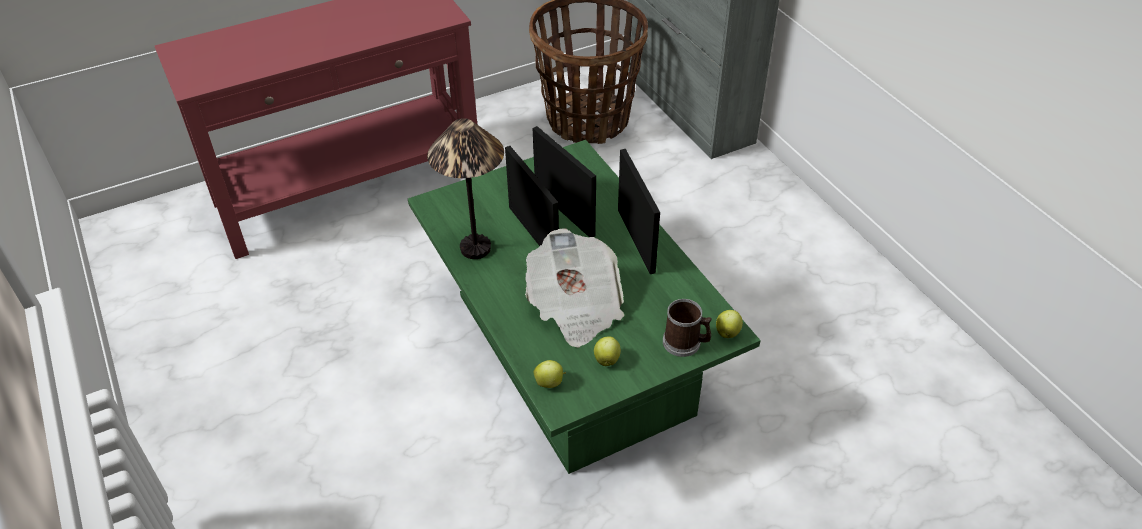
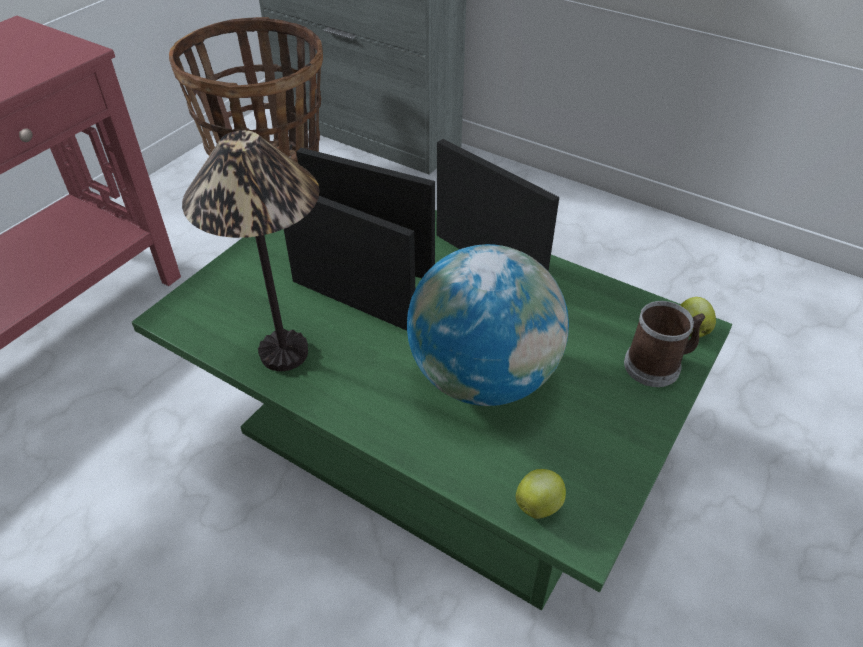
camera: 30 degrees left, 0 degrees up
newspaper [525,228,624,348] -> globe [407,244,569,406]
apple [594,337,621,366] -> none

